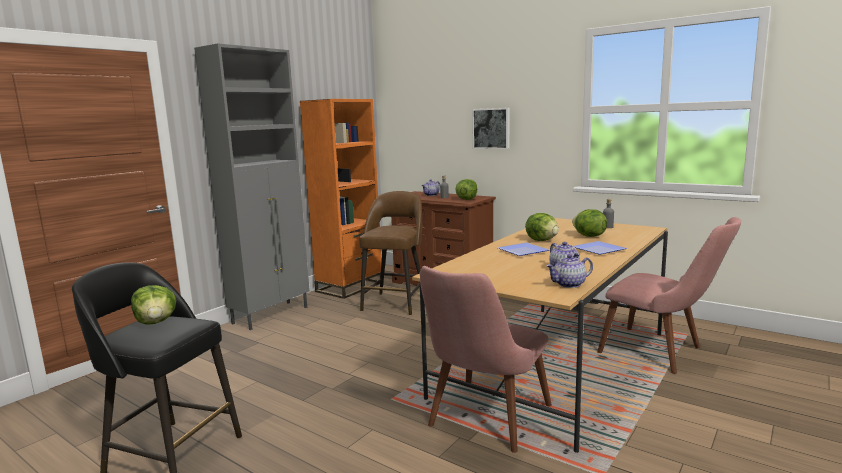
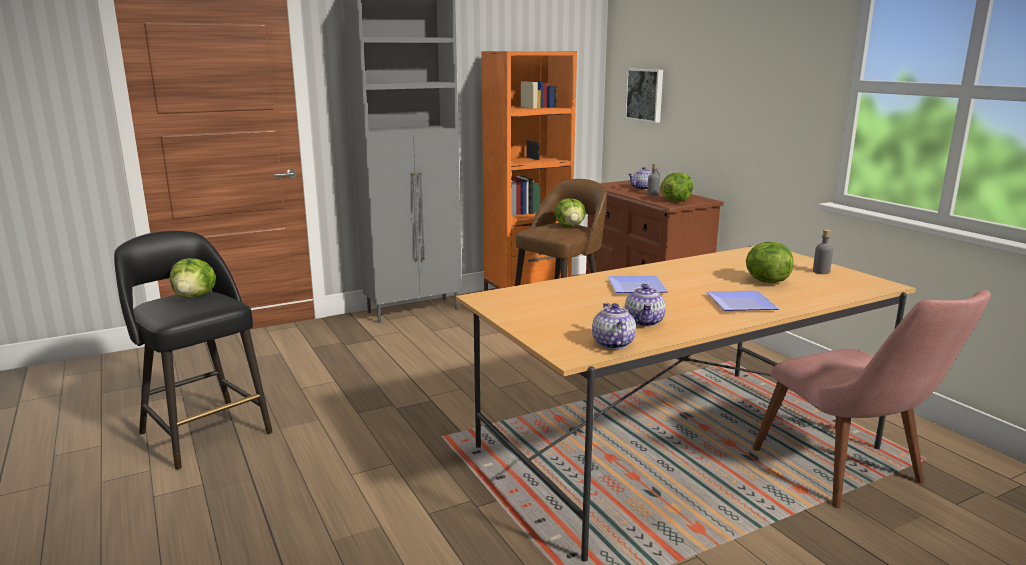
camera: 25 degrees right, 5 degrees up
pink chair [420,266,552,453] -> none
picture [472,108,510,149] -> picture moved to [625,69,663,123]
lettuce [525,213,559,241] -> lettuce moved to [555,198,586,227]
teapot [546,254,593,288] -> teapot turned 75 degrees clockwise [592,303,636,349]

